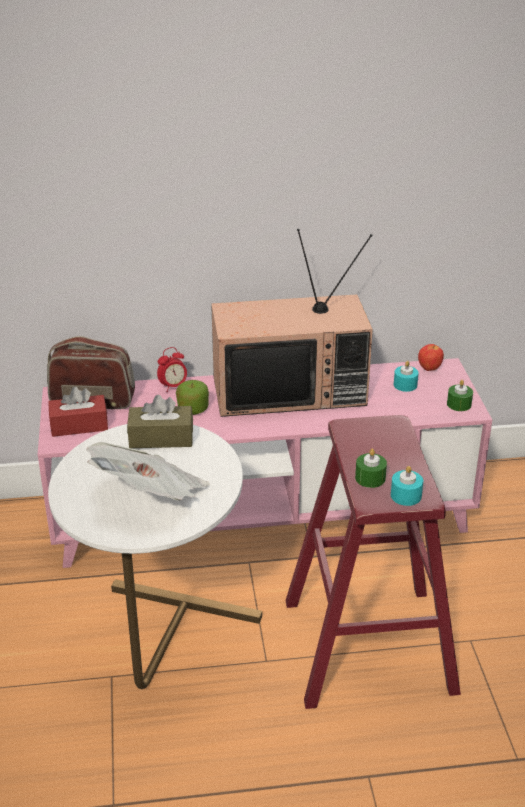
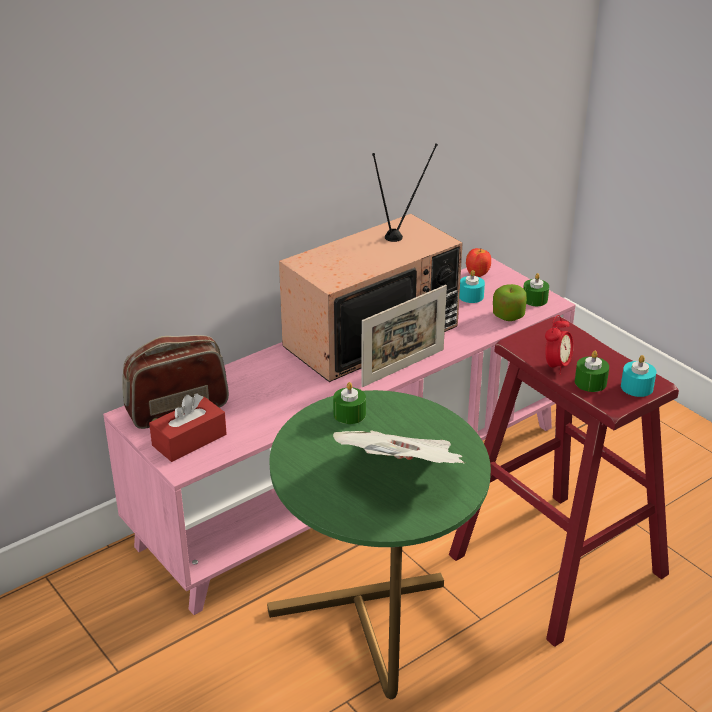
camera: 30 degrees left, 0 degrees up
white side table [48,424,262,689] -> green side table [267,390,491,699]
brown tissue box [127,395,193,448] -> green candle [333,382,366,424]
alarm clock [157,347,187,392] -> alarm clock moved to [545,315,573,375]
apple [176,380,209,415] -> apple moved to [493,284,527,321]
none -> picture frame [361,285,447,387]

